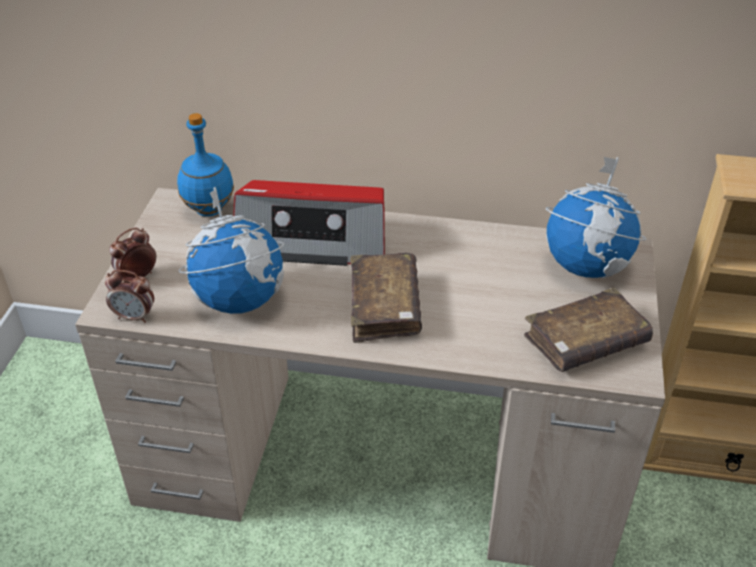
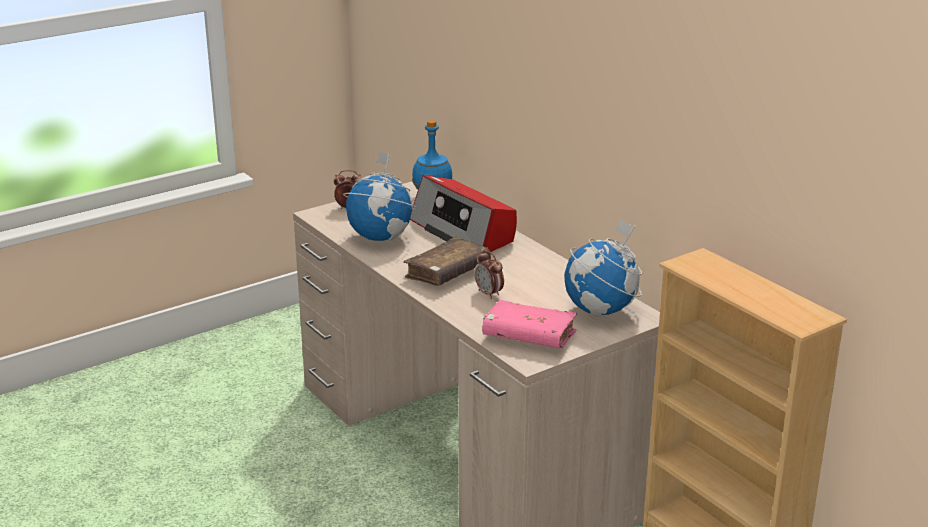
camera: 45 degrees right, 15 degrees down
alarm clock [105,270,154,323] -> alarm clock moved to [474,250,504,299]
brown book [524,288,653,372] -> pink book [482,300,577,348]

